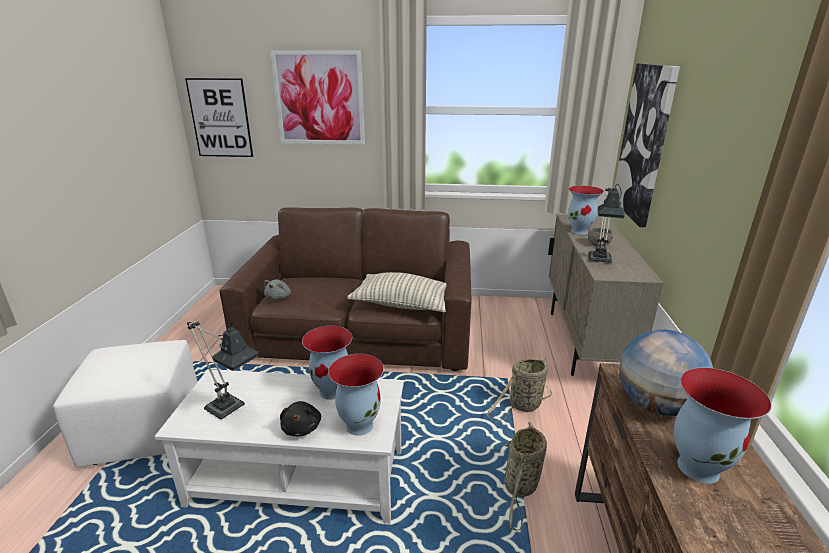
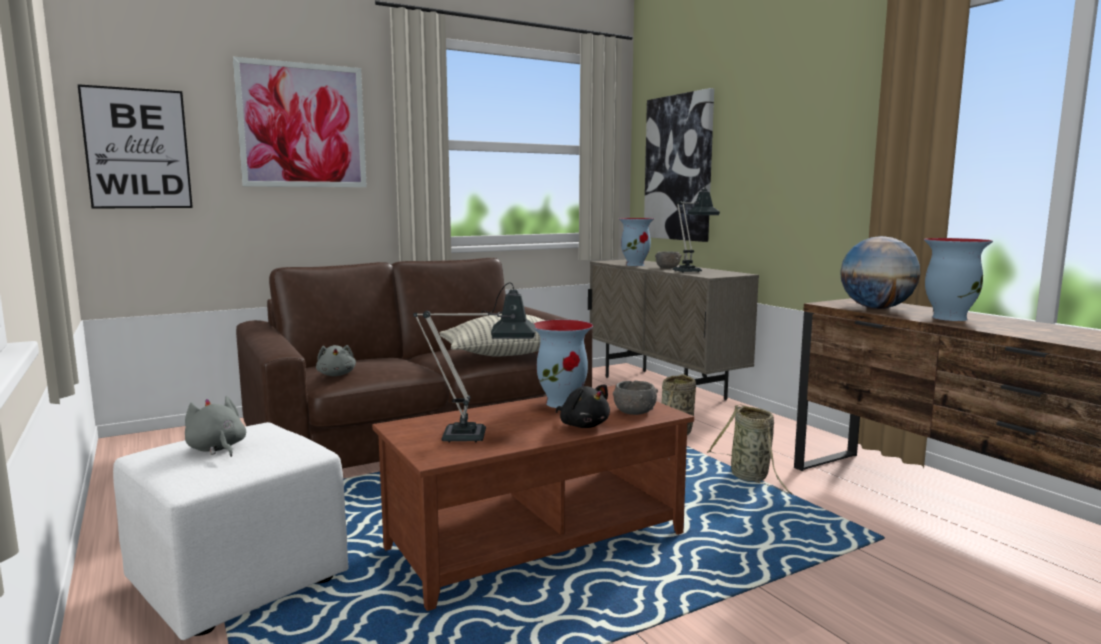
camera: 35 degrees left, 15 degrees down
white coffee table [154,369,404,524] -> brown coffee table [372,385,694,611]
vase [328,354,384,436] -> grey bowl [613,380,658,415]
none -> grey plush toy [185,396,246,457]

